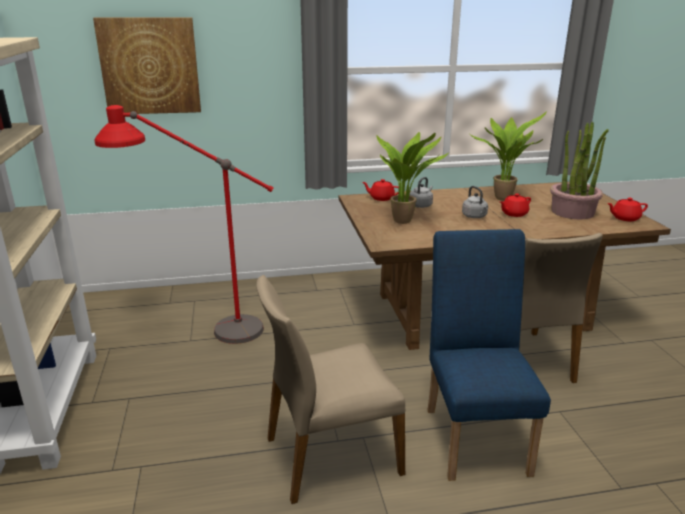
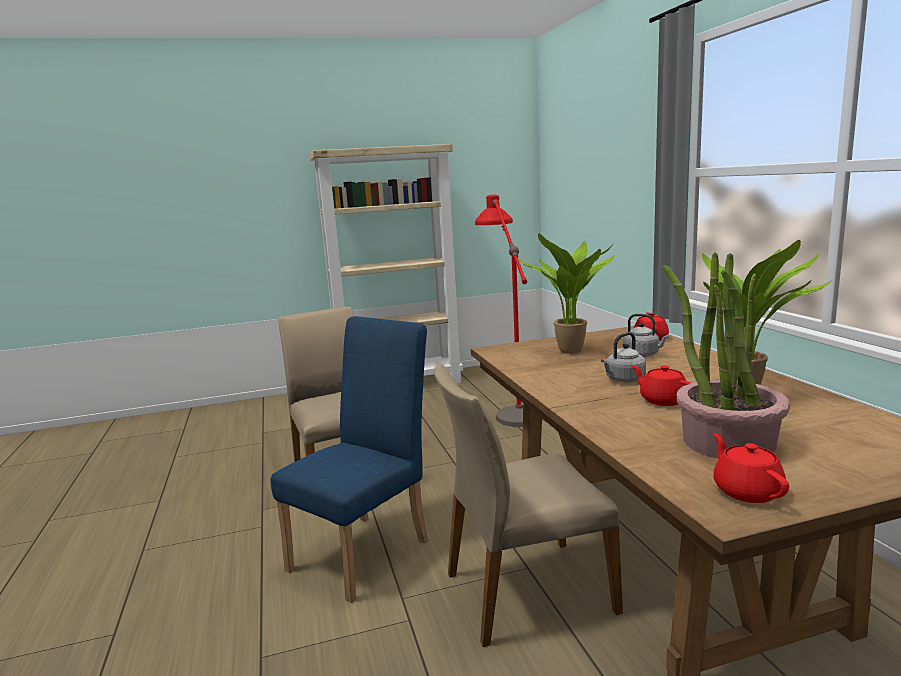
camera: 85 degrees right, 10 degrees down
picture [93,18,201,114] -> none
blue chair [428,229,551,481] -> blue chair turned 45 degrees counterclockwise [270,316,428,603]

